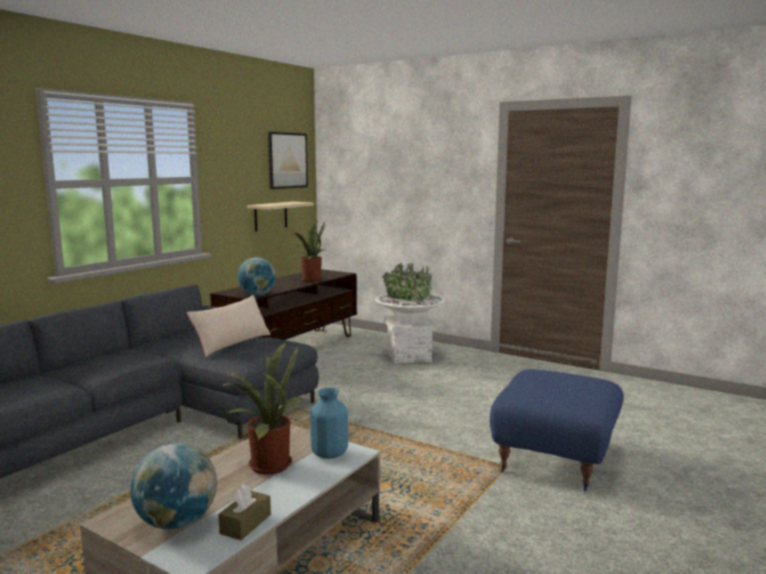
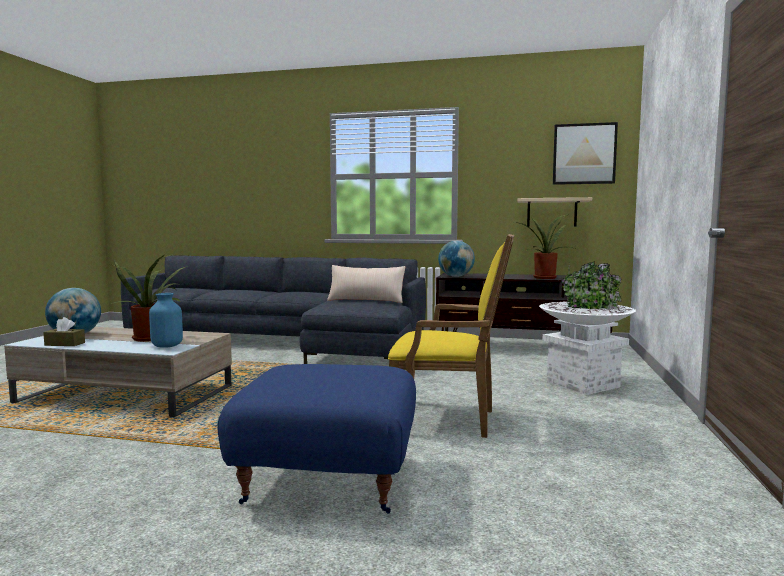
camera: 70 degrees right, 5 degrees down
none -> yellow armchair [388,234,515,438]

